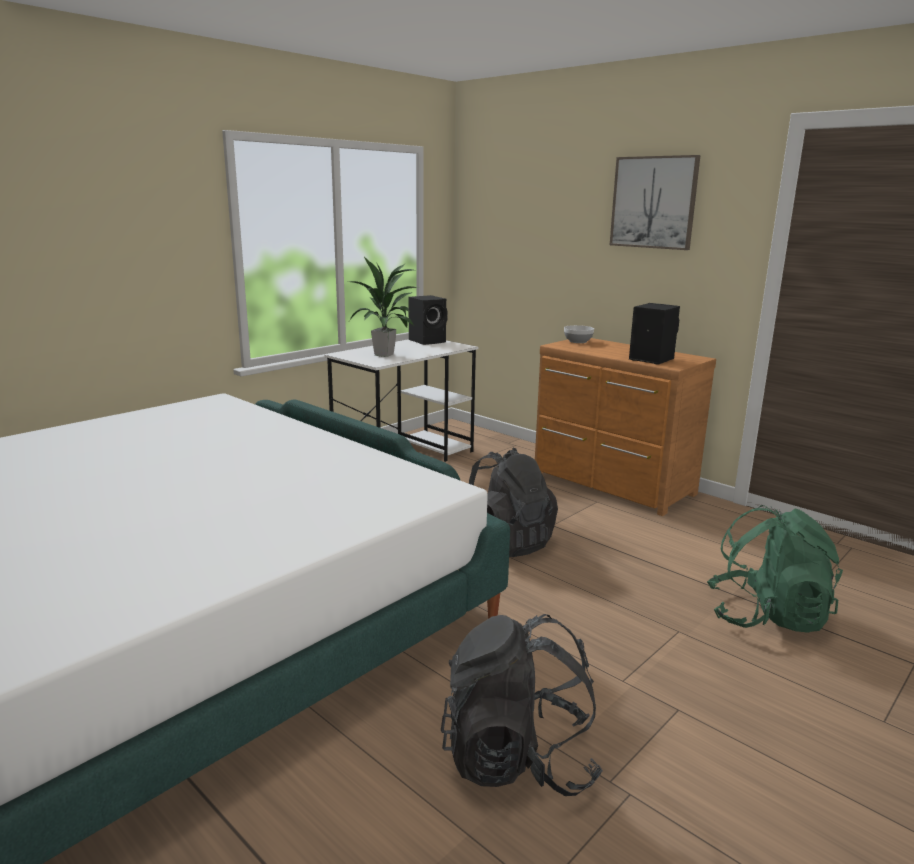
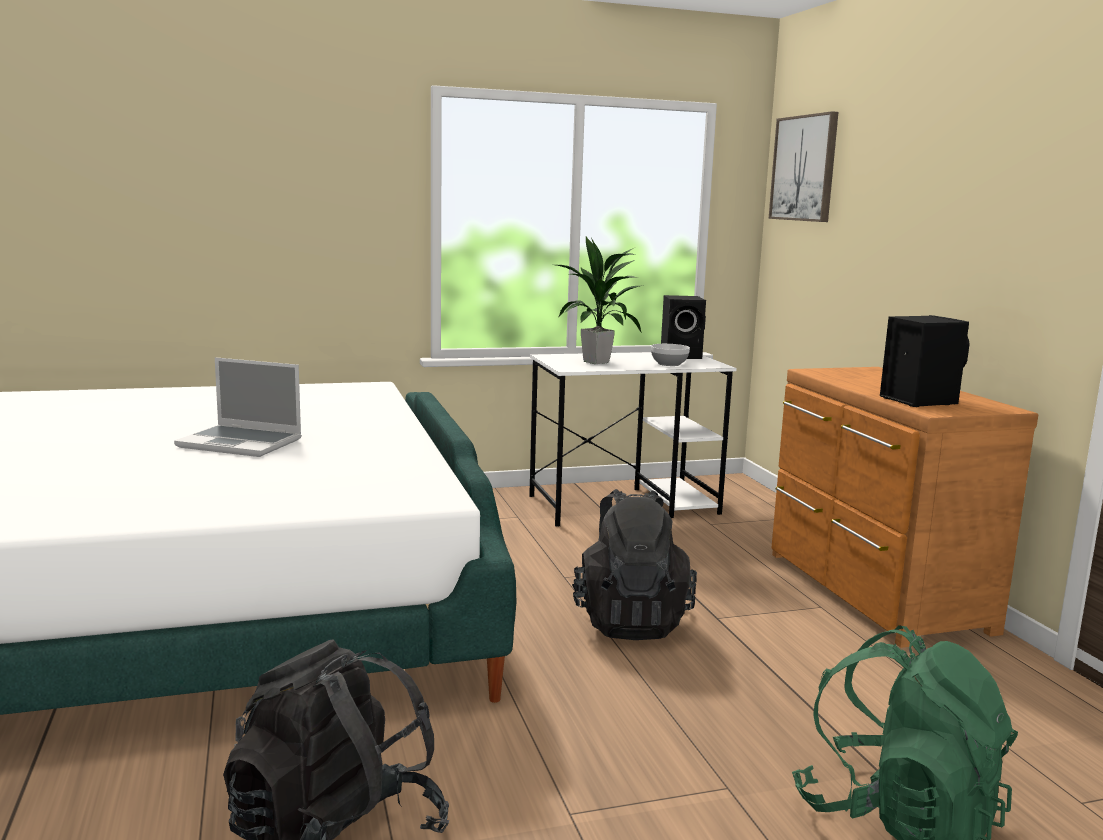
camera: 30 degrees right, 5 degrees down
bowl [564,325,594,343] -> bowl moved to [651,344,690,366]
picture [610,155,701,250] -> picture moved to [768,111,838,222]
none -> laptop [174,357,302,457]

